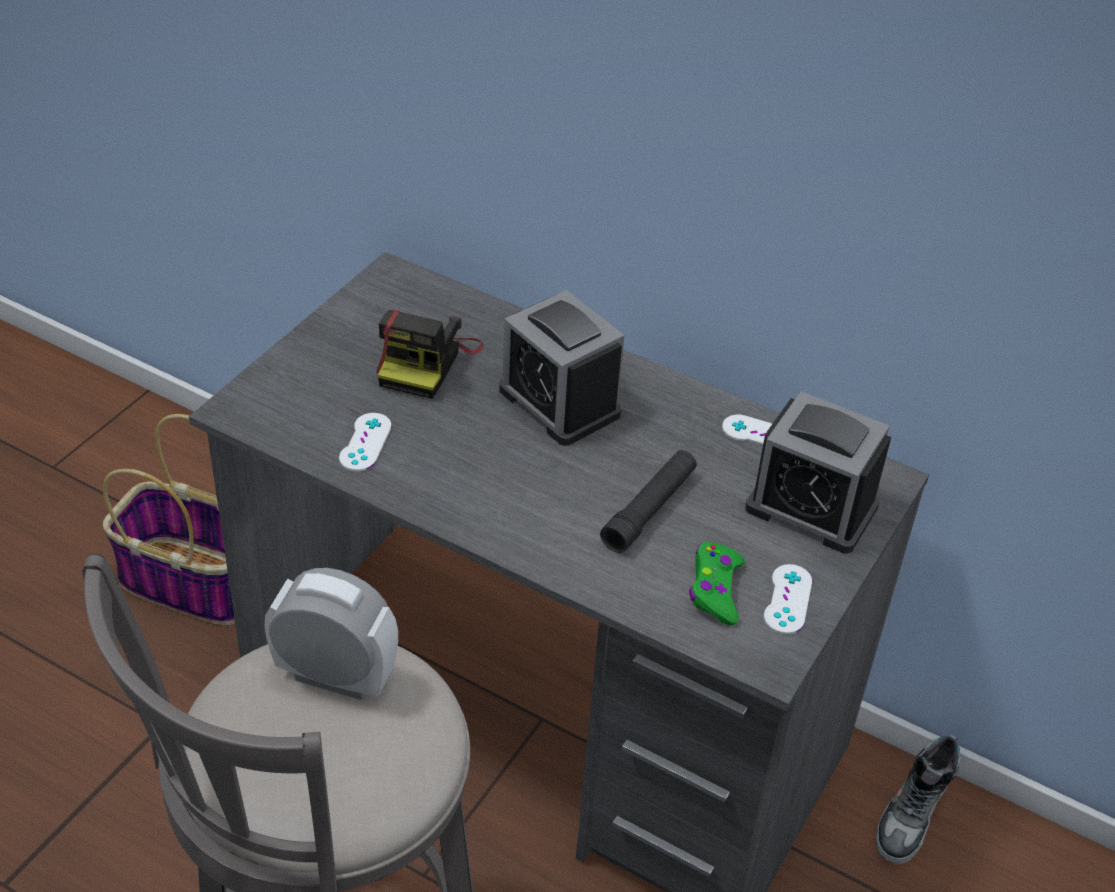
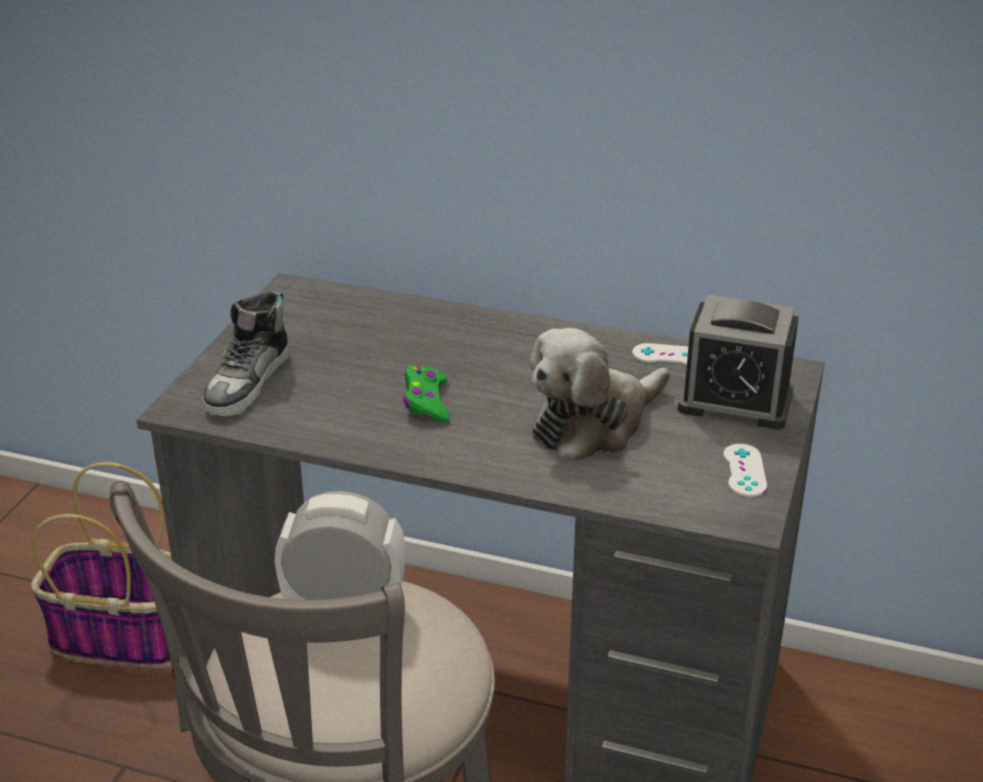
camera: 10 degrees left, 10 degrees down
white game controller [339,413,392,471] -> none
camera [377,310,483,399] -> none
alarm clock [499,290,625,446] -> none
black flashlight [600,450,697,553] -> plush toy [530,328,670,462]
green game controller [689,542,745,625] -> green game controller moved to [403,365,450,422]
shoe [875,733,961,864] -> shoe moved to [203,292,289,416]

